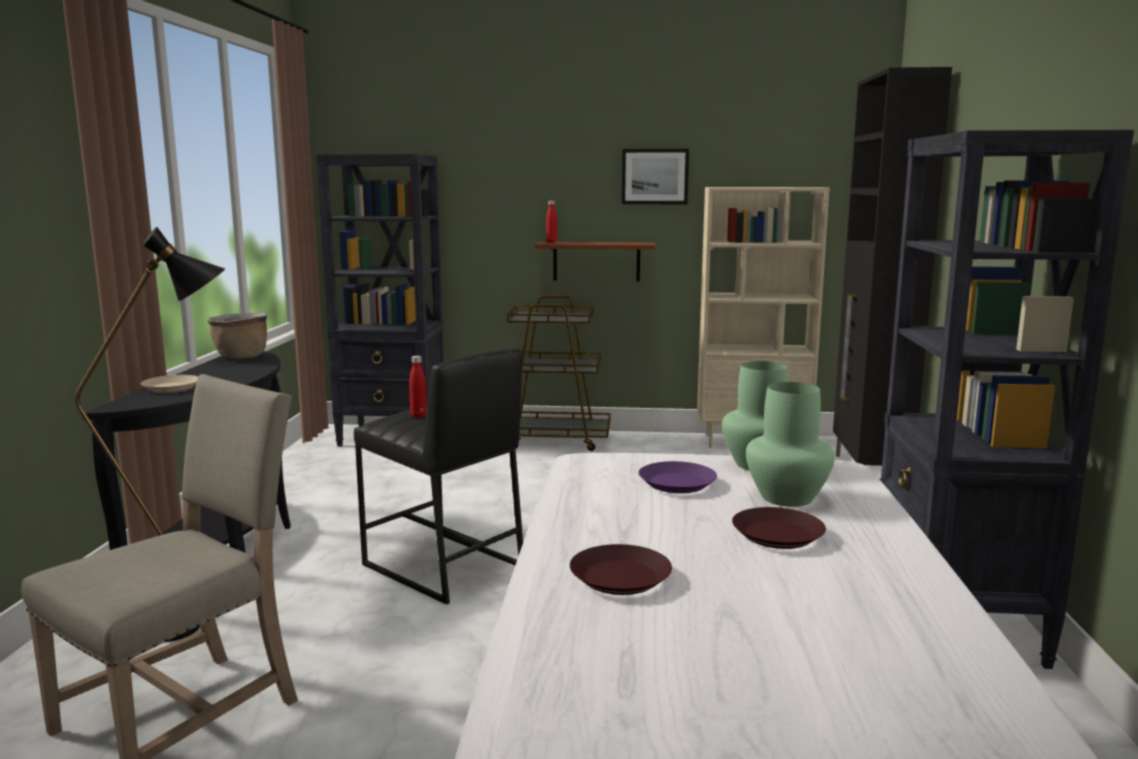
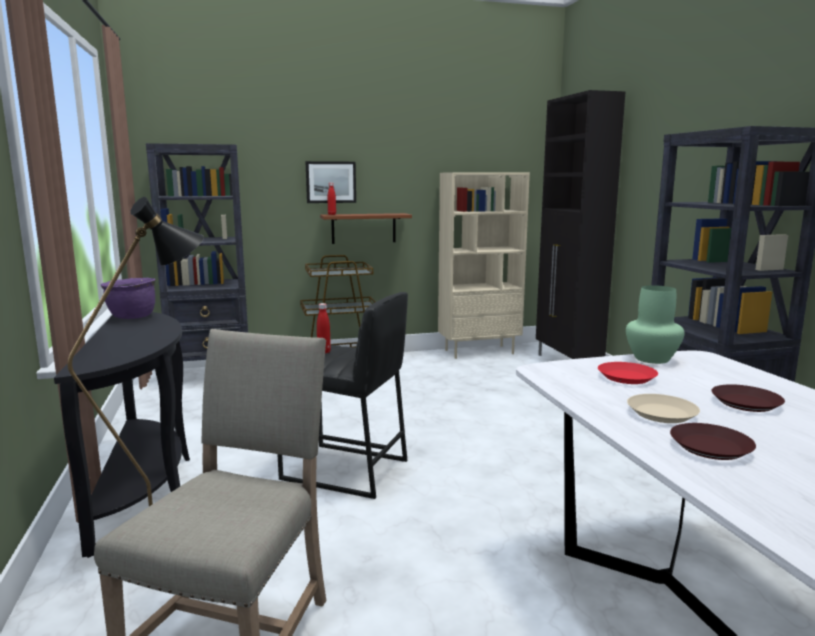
camera: 20 degrees left, 0 degrees up
beige plate [141,375,198,392] -> beige plate moved to [627,394,700,423]
brown cooking pot [207,313,267,359] -> purple cooking pot [101,278,156,319]
picture [622,149,689,204] -> picture moved to [306,161,356,203]
purple plate [639,461,717,493] -> red plate [598,362,658,384]
green vase [746,382,835,507] -> none

